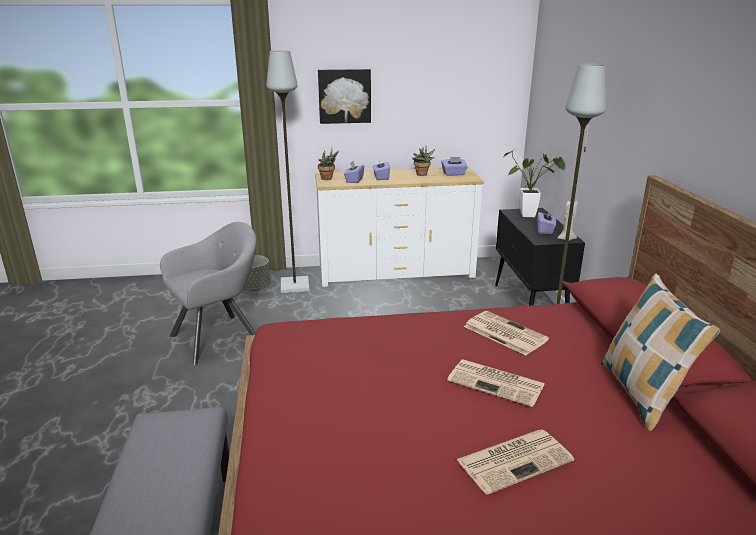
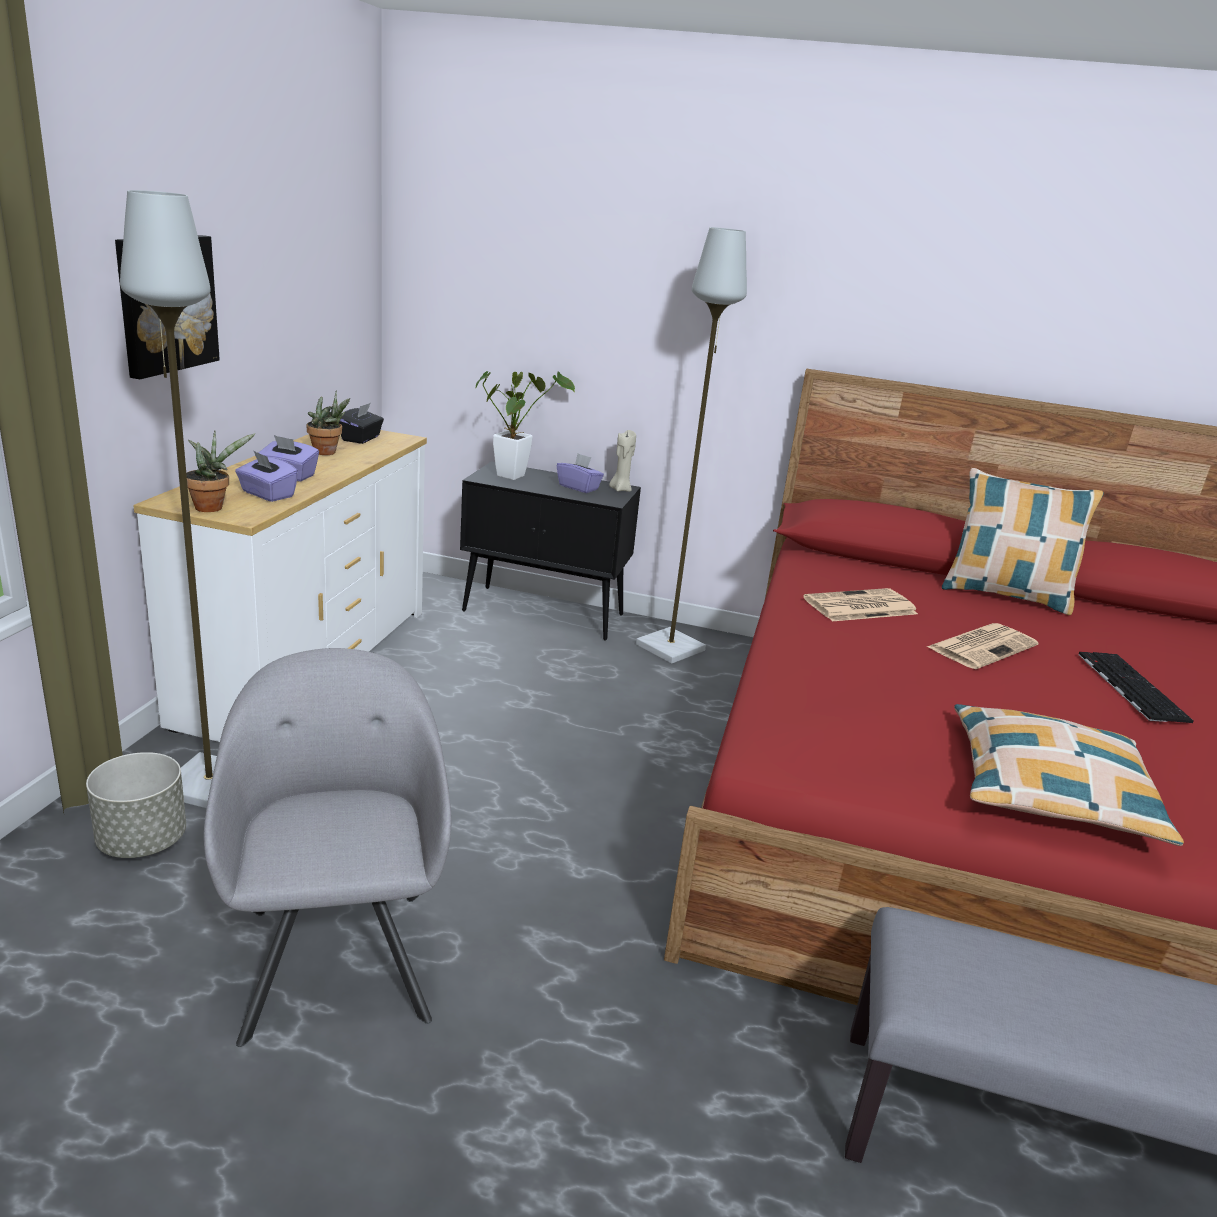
camera: 70 degrees left, 0 degrees up
purple tissue box [441,157,468,176] -> black tissue box [339,403,384,444]
newspaper [456,429,574,494] -> keyboard [1078,651,1193,723]
none -> pillow [954,704,1184,846]

